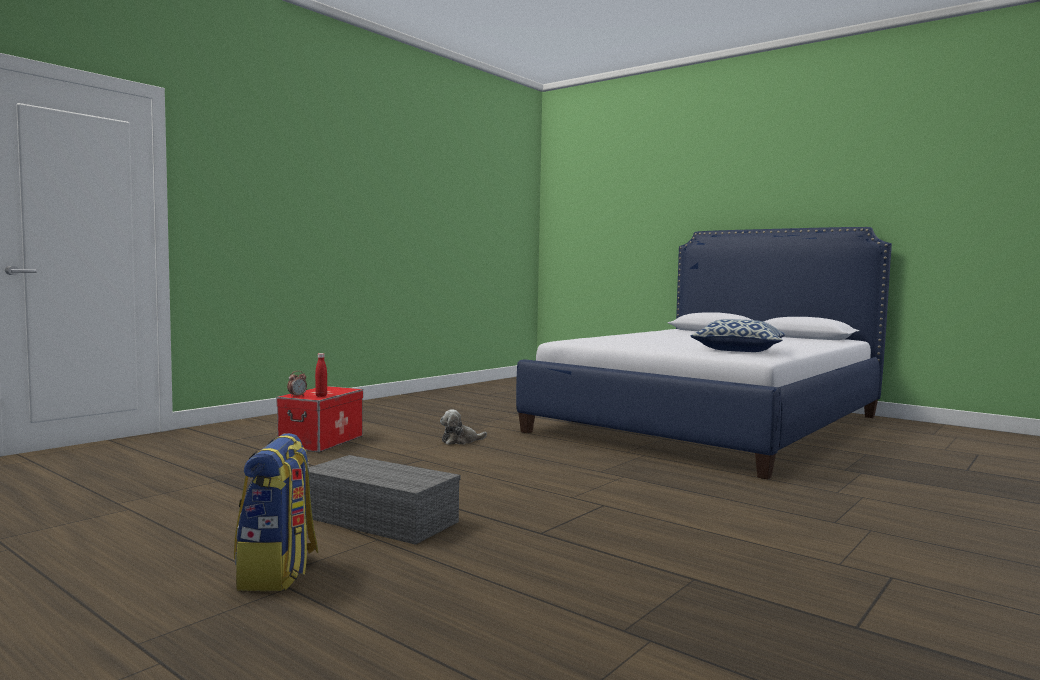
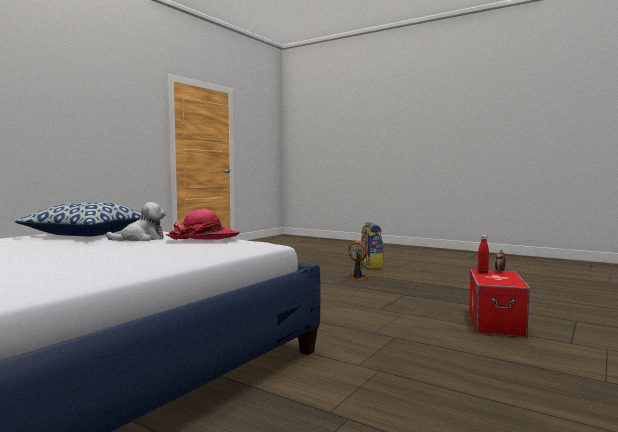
camera: 175 degrees right, 0 degrees up
grey storage box [305,455,461,545] -> fan [348,241,370,280]
plush toy [440,409,487,445] -> plush toy moved to [106,202,166,241]
none -> hat [166,209,240,240]

